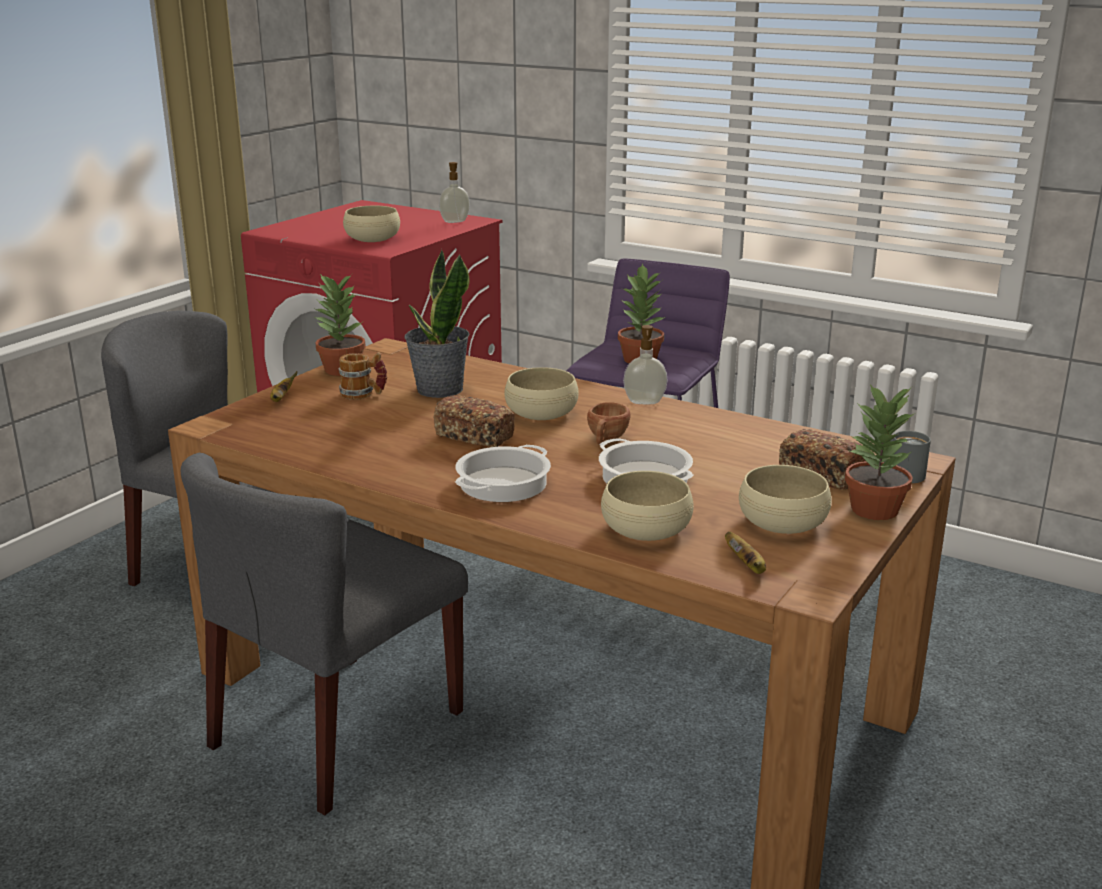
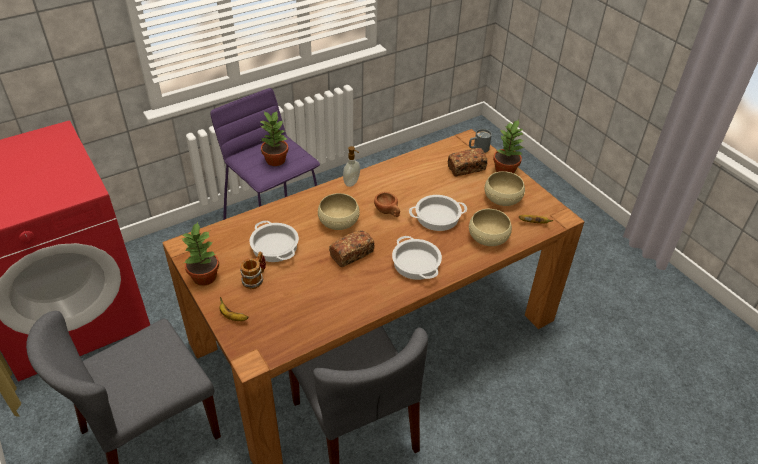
camera: 65 degrees left, 20 degrees up
beige bowl [343,206,400,242] -> none
potted plant [404,249,470,398] -> cooking pot [250,221,299,262]
soap dispenser [439,162,470,223] -> none

